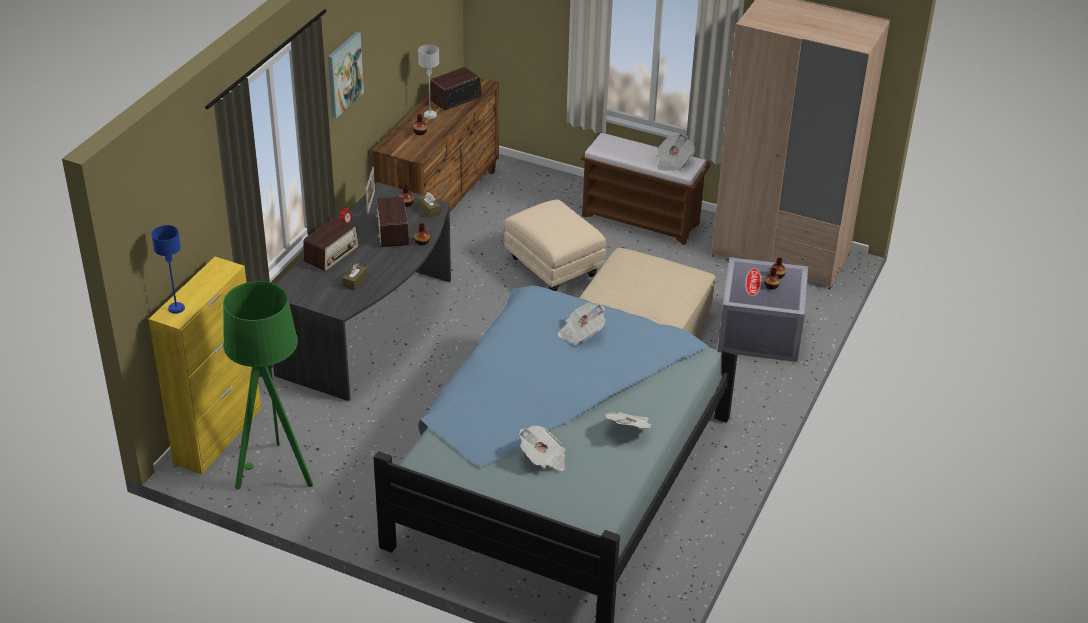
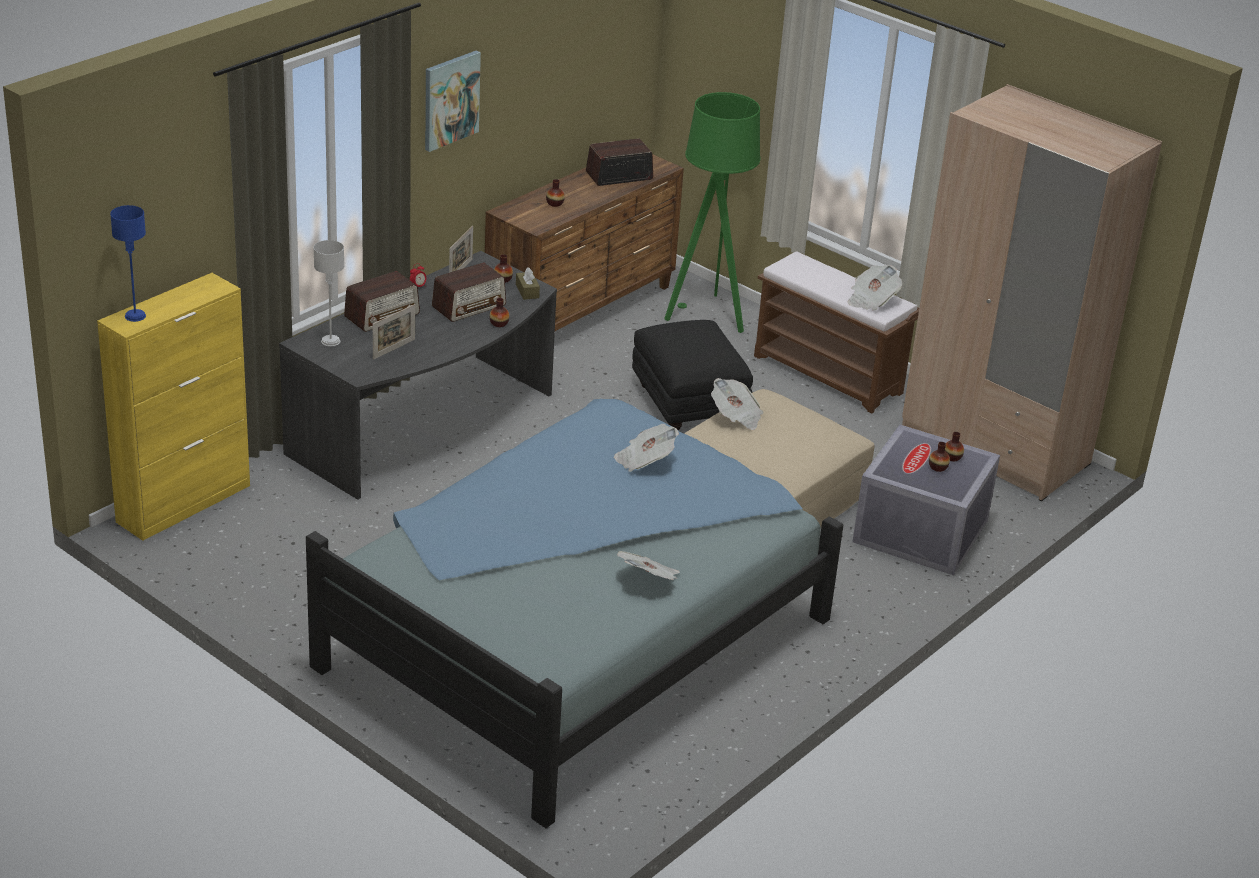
camera: 15 degrees right, 5 degrees down
green floor lamp [223,281,313,490] -> green floor lamp moved to [664,92,760,333]
brown tissue box [342,263,367,290] -> picture frame [373,304,415,360]
radio [375,197,409,247] -> radio turned 135 degrees counterclockwise [432,263,506,322]
grey table lamp [418,45,439,119] -> grey table lamp moved to [314,240,344,346]
beige ottoman [504,200,606,291] -> black ottoman [632,320,753,431]
newspaper [519,425,566,471] -> newspaper moved to [711,378,763,430]

